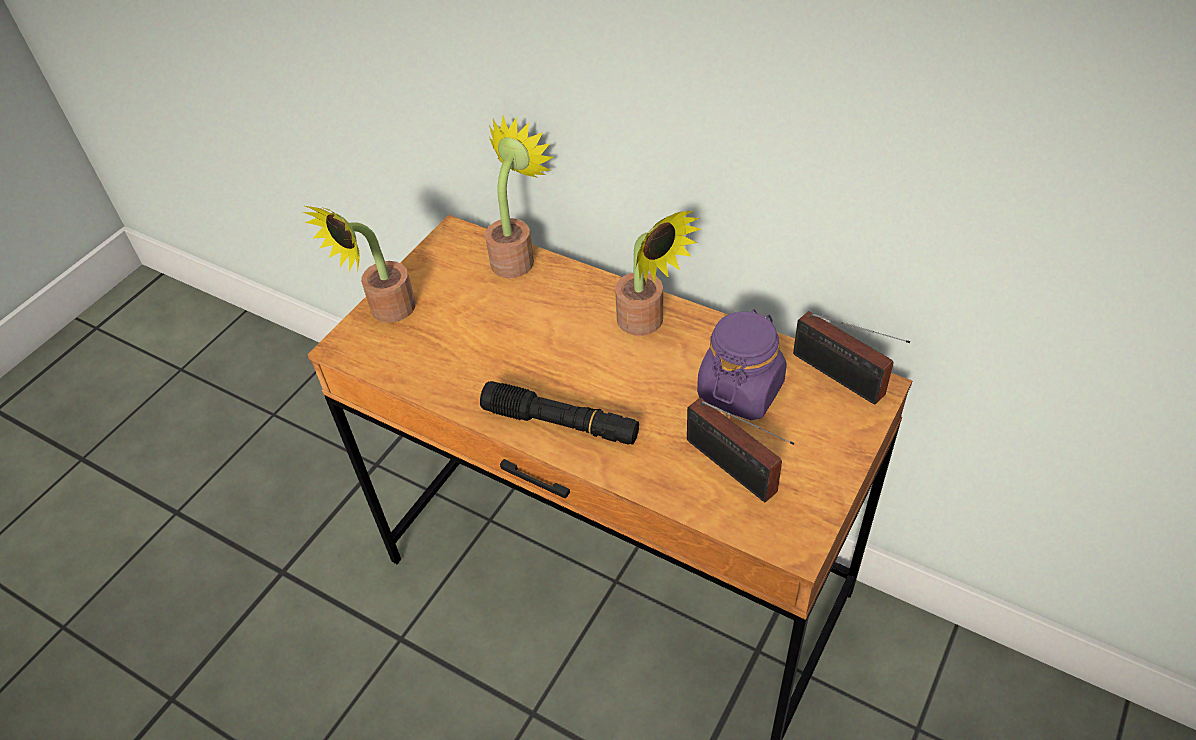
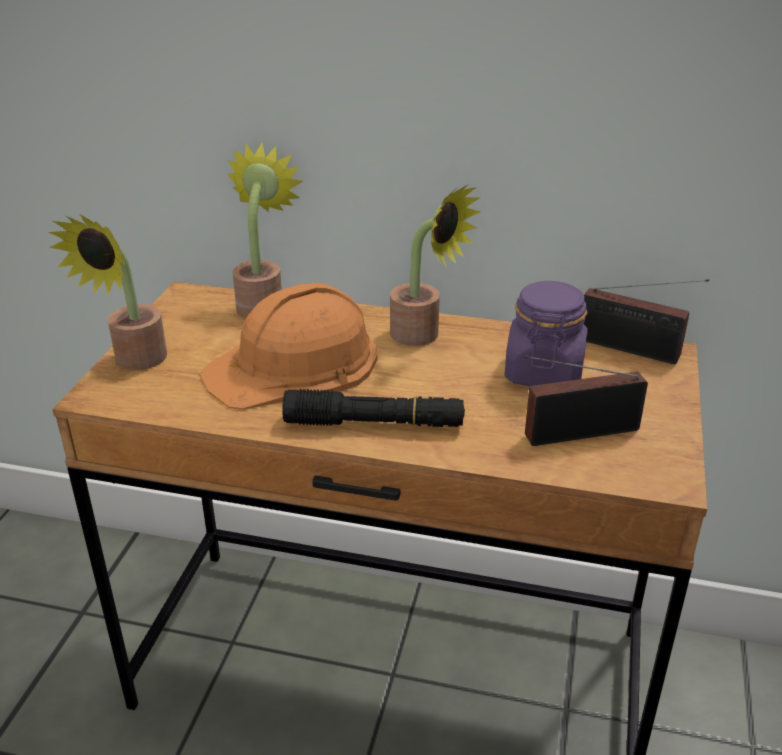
camera: 20 degrees left, 15 degrees down
radio [687,398,794,502] -> radio turned 135 degrees clockwise [524,355,648,446]
none -> orange hard hat [200,283,378,410]

